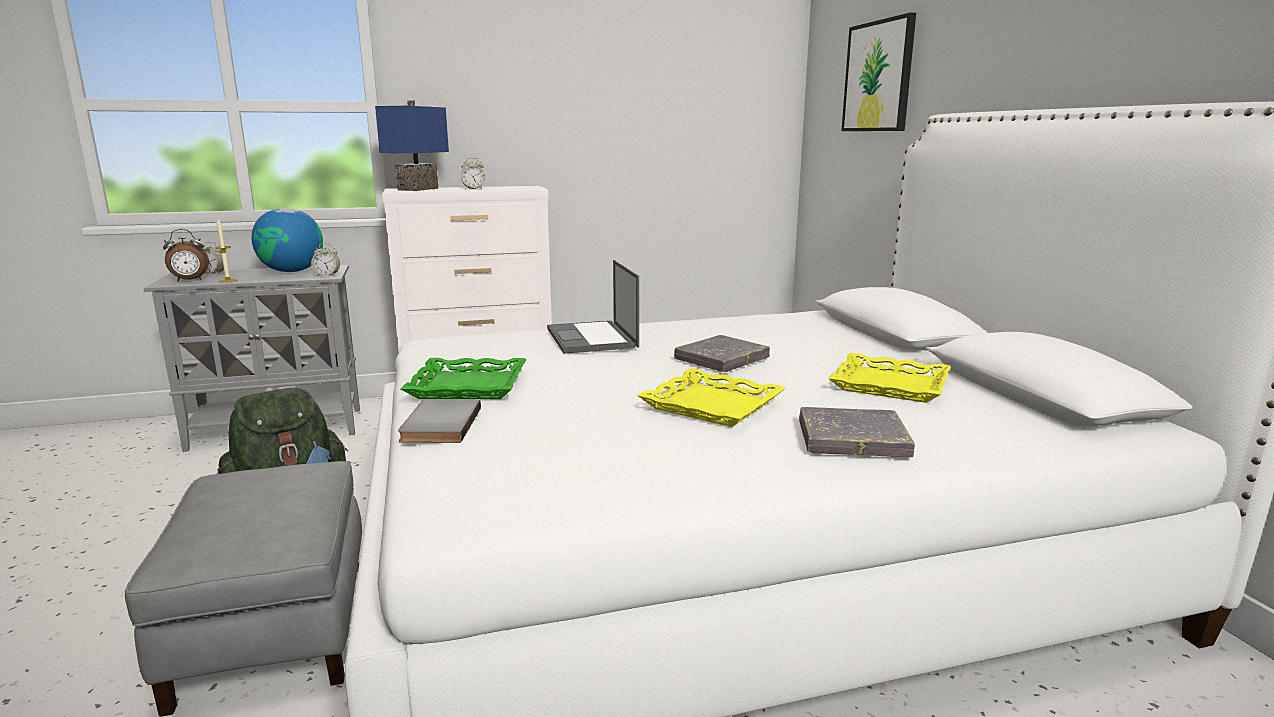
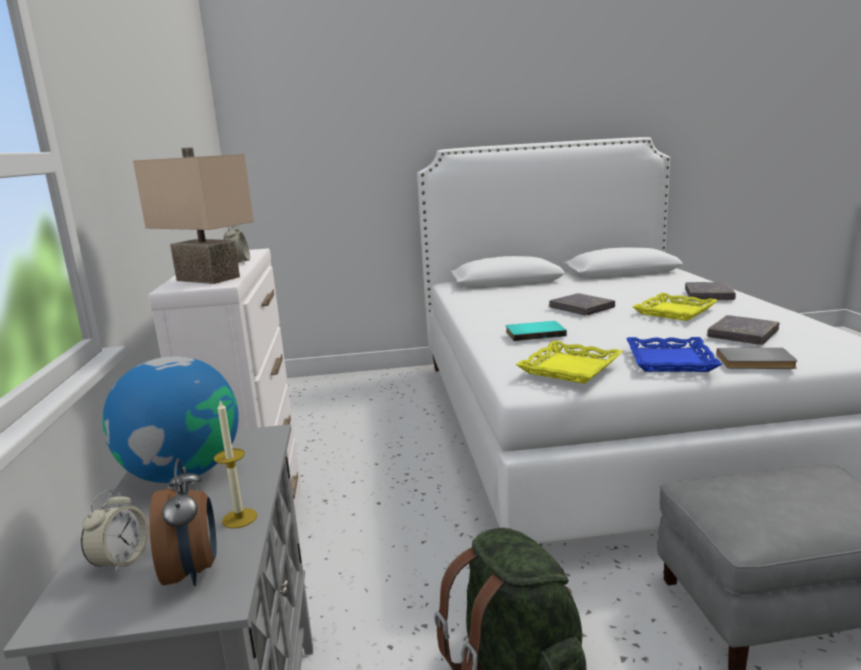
camera: 80 degrees left, 0 degrees up
alarm clock [311,243,340,277] -> none
blue table lamp [375,100,449,191] -> beige table lamp [133,147,254,284]
green tray [401,358,527,399] -> blue tray [626,337,722,372]
laptop [547,260,639,354] -> turquoise book [506,321,567,341]
yellow tray [828,353,951,403] -> yellow tray moved to [516,340,623,384]
picture [841,13,916,131] -> none
none -> grey book [707,315,780,345]

